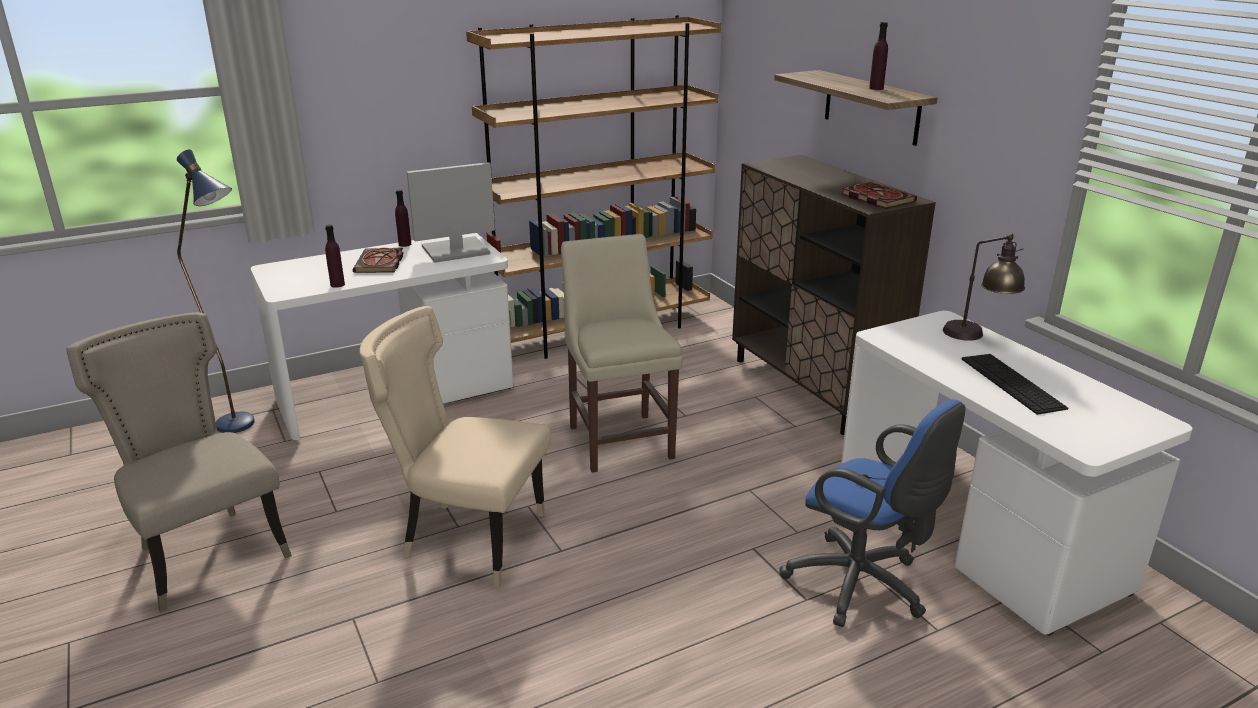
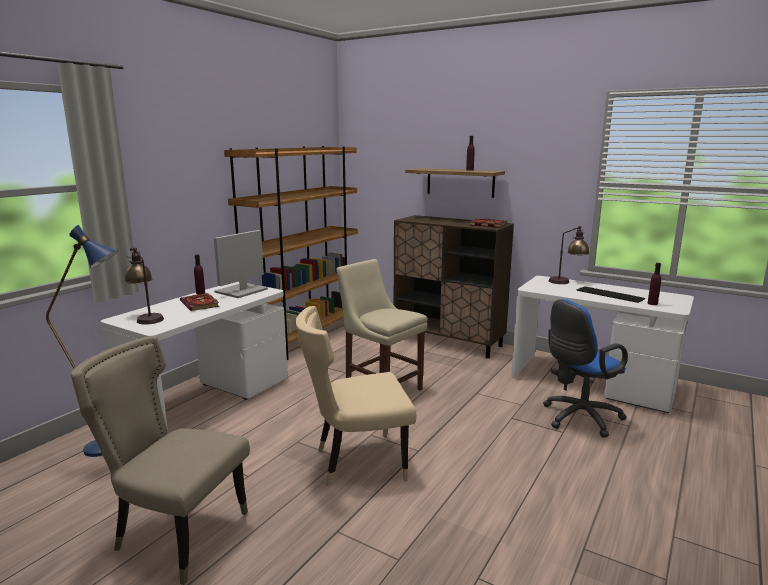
camera: 30 degrees left, 10 degrees down
purple bottle [325,224,345,288] -> purple bottle moved to [648,263,661,305]
blue office chair [780,399,965,627] -> blue office chair turned 135 degrees clockwise [543,299,628,438]
none -> table lamp [125,247,164,325]

